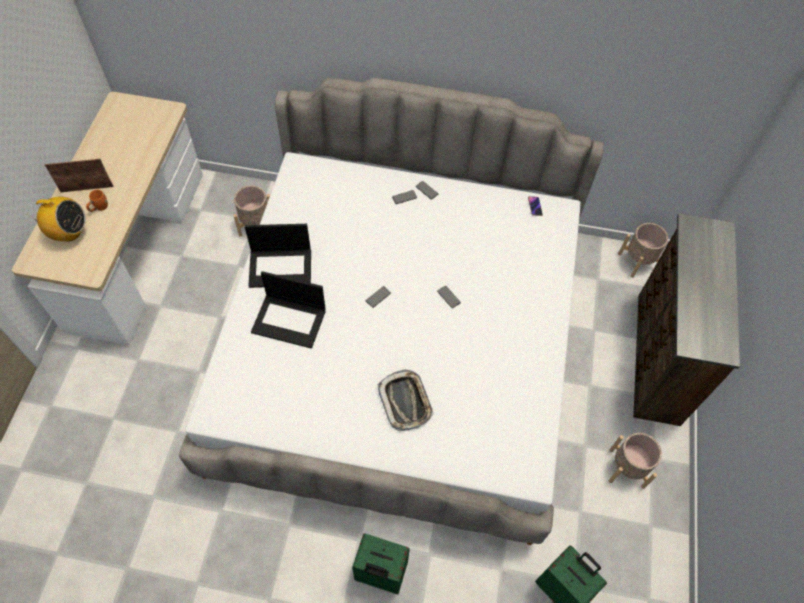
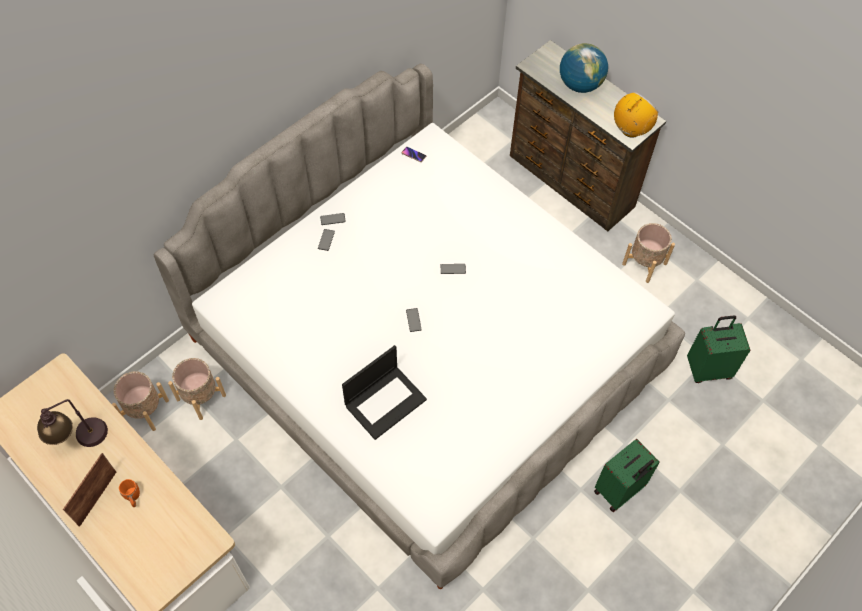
camera: 55 degrees left, 0 degrees up
radio [27,197,86,242] -> radio moved to [614,92,658,138]
laptop [245,224,311,288] -> none
tray [378,370,434,431] -> none
beige planter [618,223,668,278] -> beige planter moved to [112,371,169,431]
none -> table lamp [37,399,108,447]
none -> globe [560,43,608,93]

